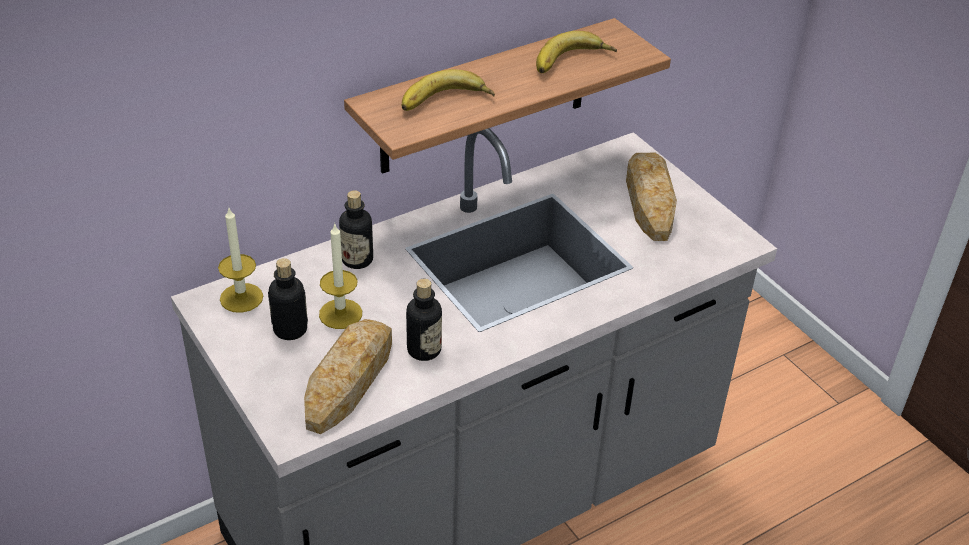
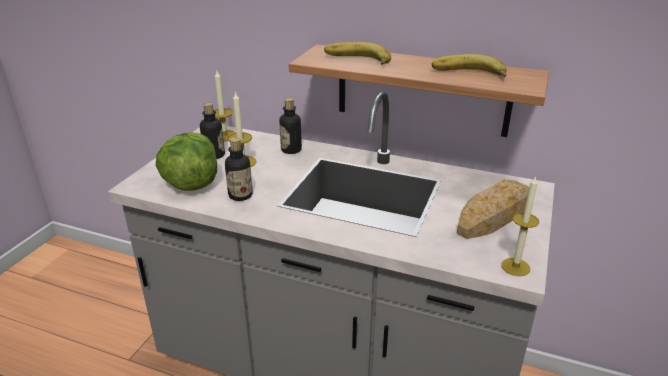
camera: 55 degrees right, 10 degrees down
bread [304,319,392,434] -> lettuce [156,132,217,191]
none -> candle [501,176,539,276]

